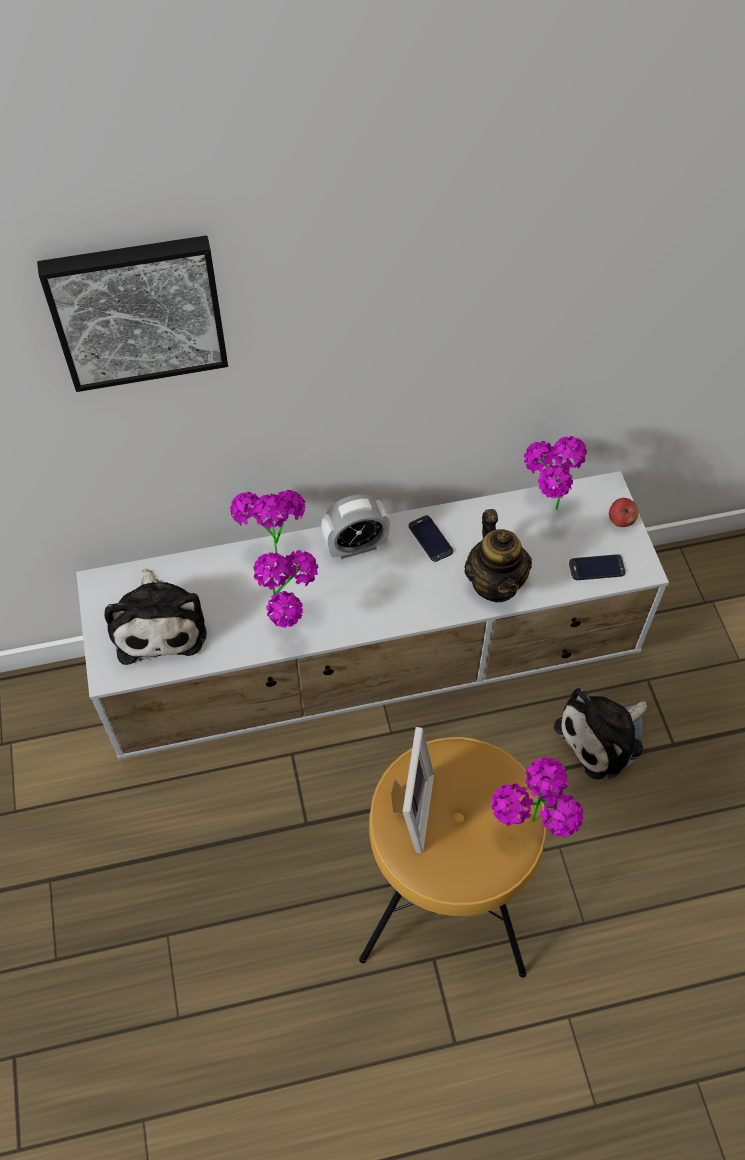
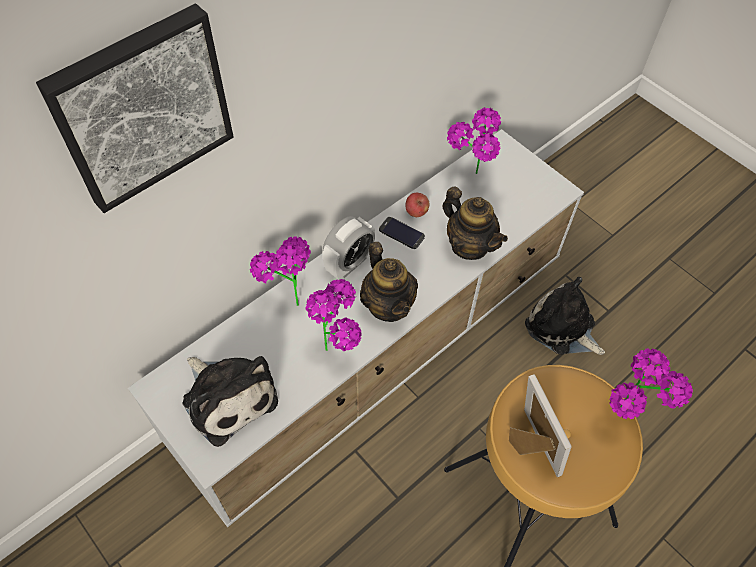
camera: 30 degrees left, 0 degrees up
plush toy [554,688,647,779] -> plush toy turned 105 degrees clockwise [525,277,605,355]
phone [569,554,626,580] -> none
apple [609,498,639,527] -> apple moved to [405,193,429,217]
none -> teapot [360,242,418,322]

